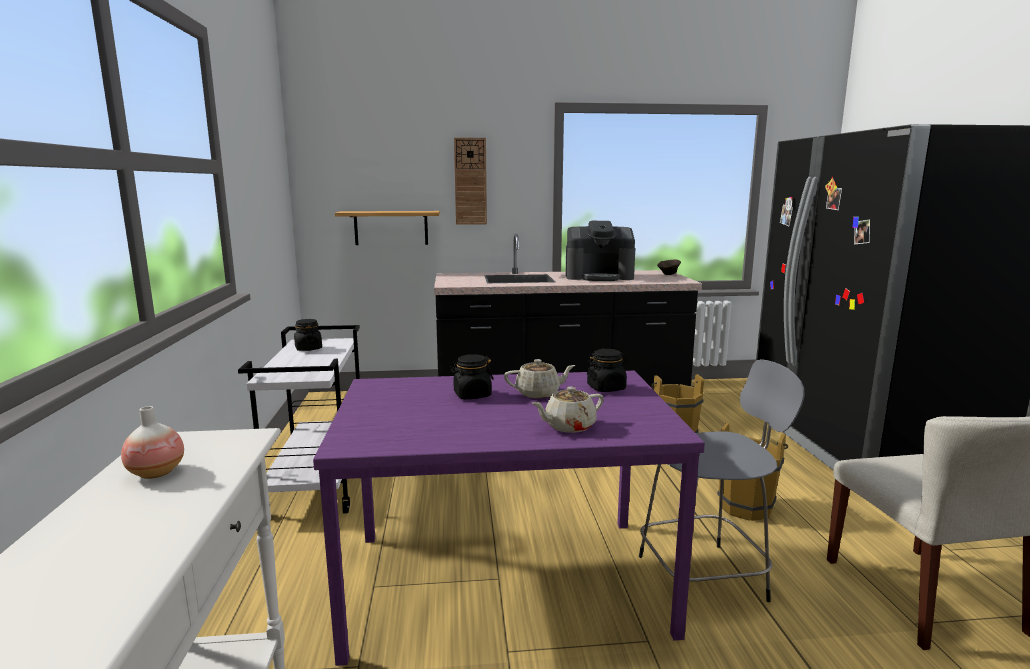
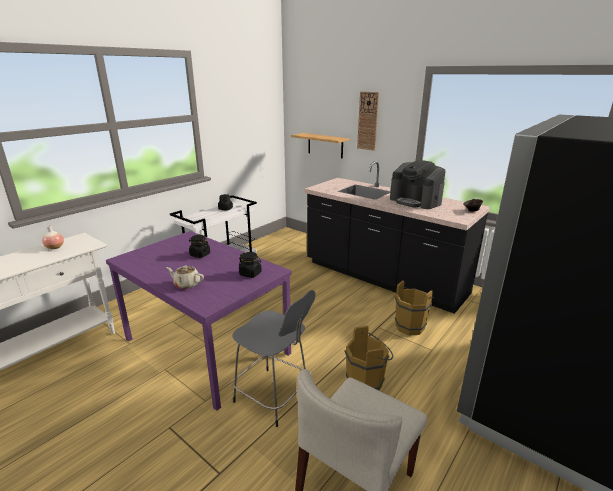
camera: 45 degrees right, 10 degrees up
beige teapot [504,359,576,398] -> none

